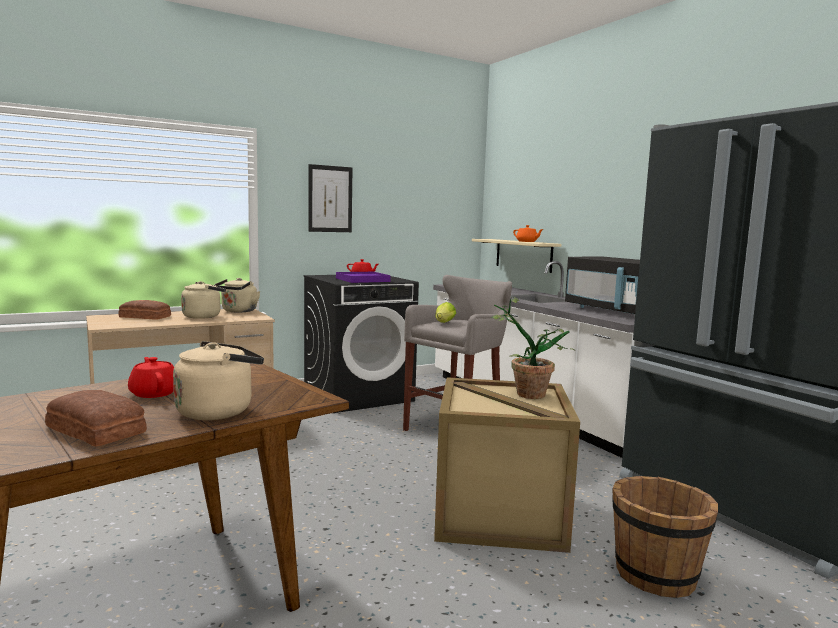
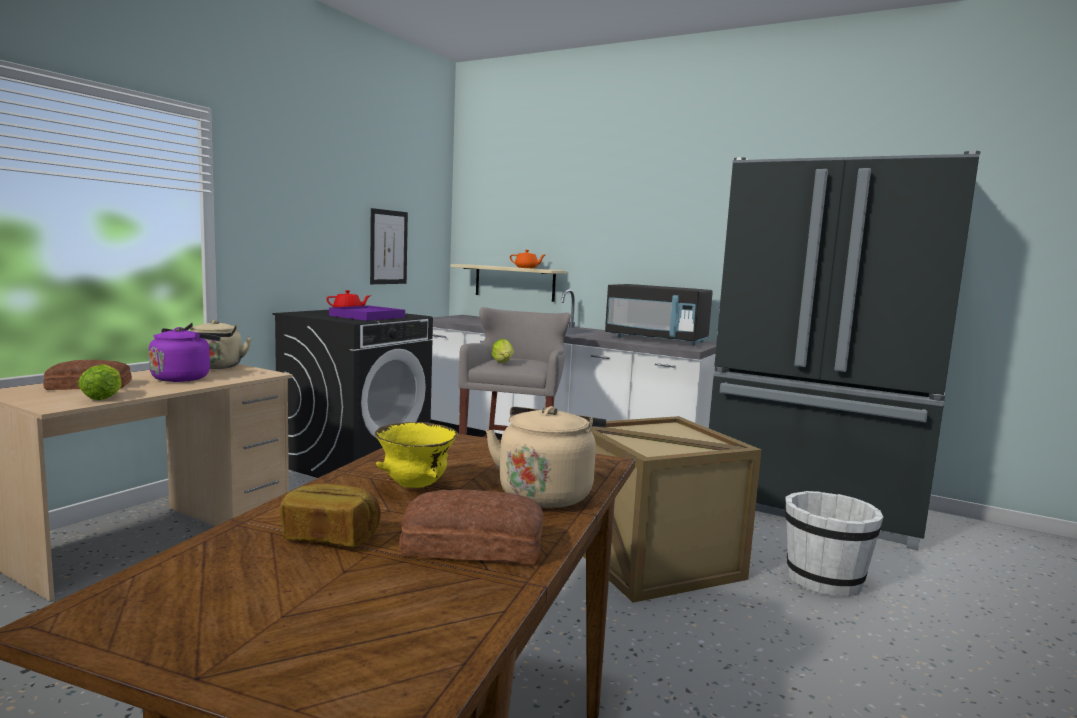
camera: 30 degrees left, 0 degrees up
red teapot [128,357,174,398] -> yellow bowl [375,422,457,488]
beige kettle [181,281,226,319] -> purple kettle [149,327,221,382]
picture [308,164,352,232] -> picture moved to [370,208,408,284]
potted plant [491,297,575,399] -> none
brown bucket [612,476,718,598] -> white bucket [785,491,883,596]
none -> lettuce [78,364,122,400]
none -> bread [280,484,381,547]

